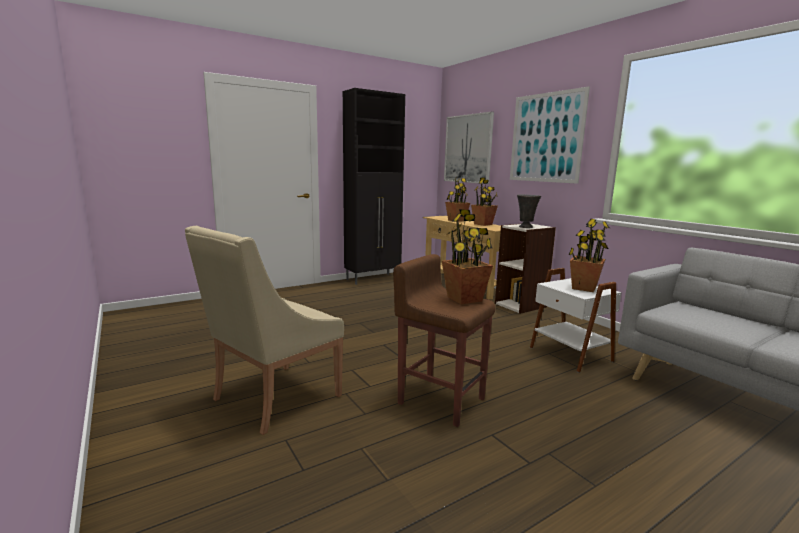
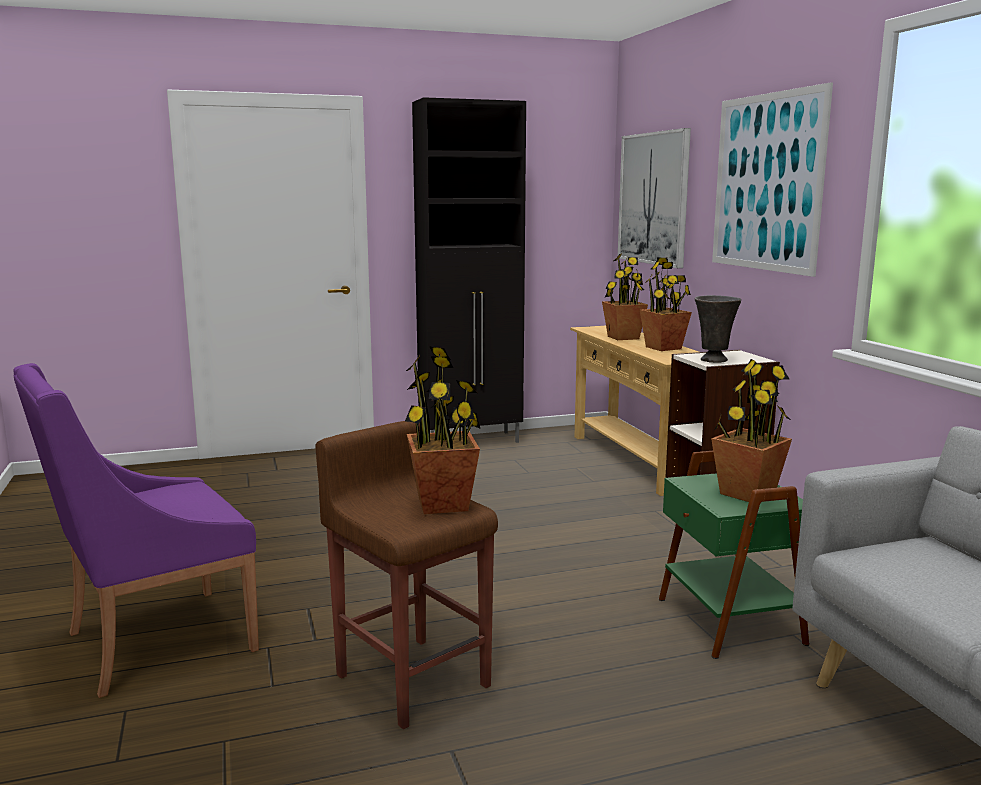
camera: 15 degrees right, 0 degrees up
beige armchair [185,226,344,435] -> purple armchair [13,363,259,698]
white side table [530,268,622,373] -> green side table [659,451,809,659]

